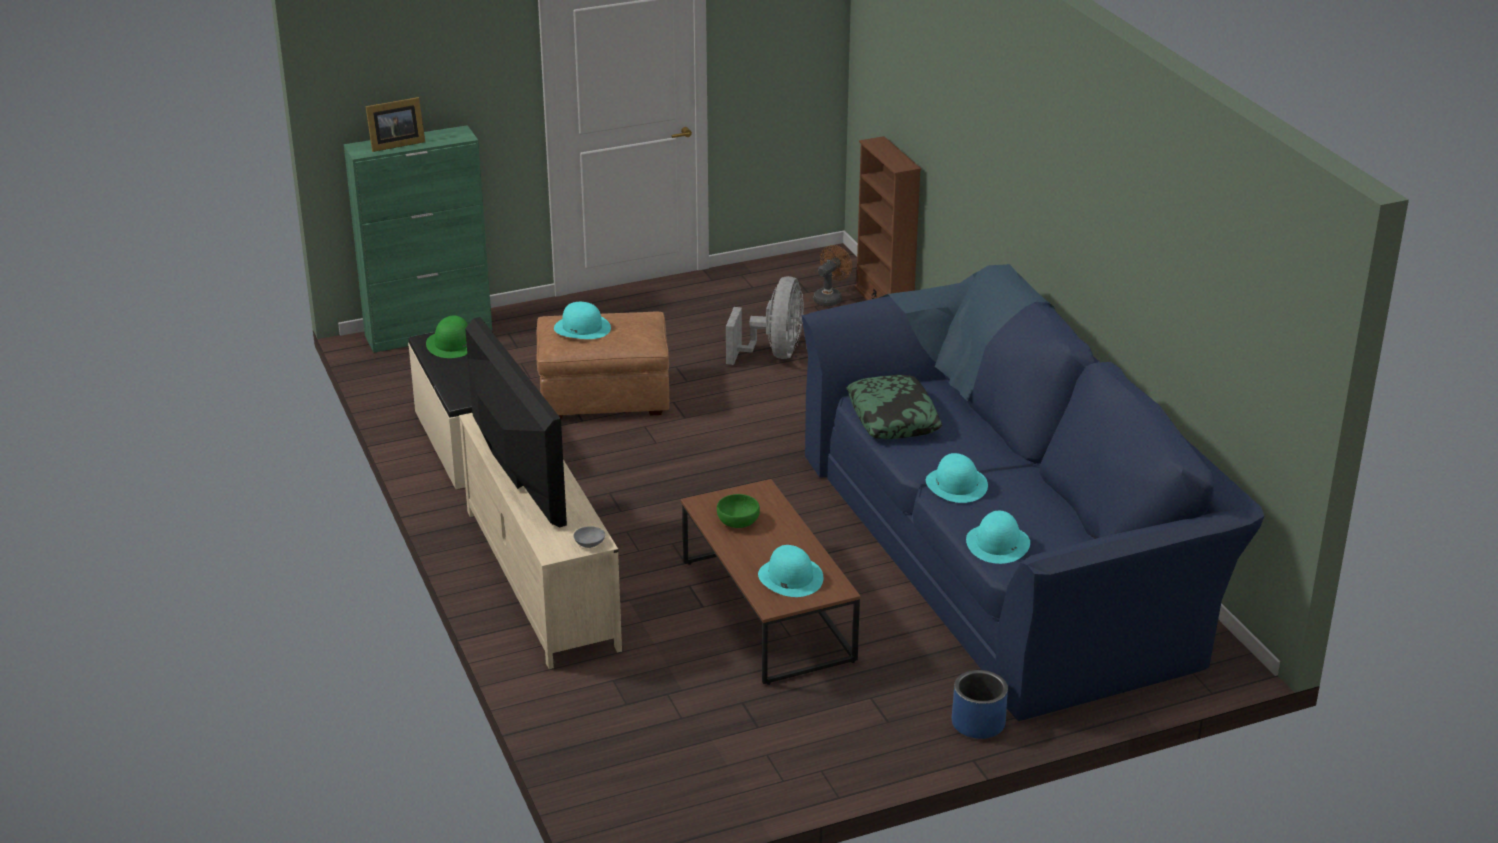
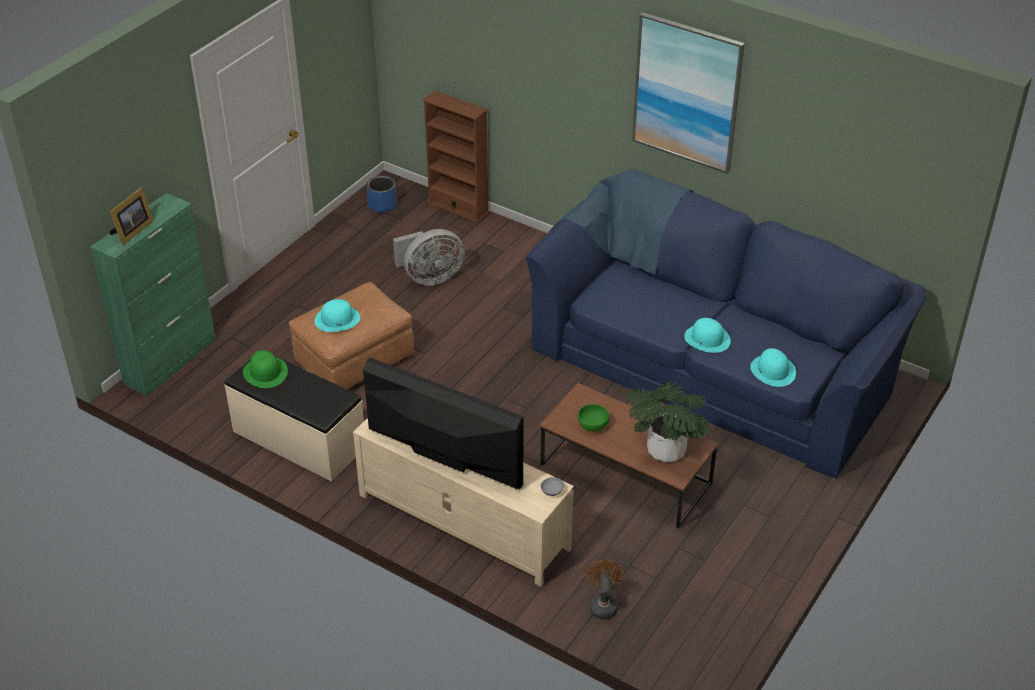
camera: 35 degrees left, 10 degrees up
grey fan [726,276,804,365] -> grey fan turned 90 degrees clockwise [393,229,465,285]
turquoise hat [758,545,823,597] -> potted plant [627,381,712,462]
brown fan [813,245,852,306] -> brown fan moved to [586,560,624,619]
pillow [847,375,942,439] -> none
blue planter [952,670,1008,739] -> blue planter moved to [366,175,397,212]
none -> picture [632,12,745,174]

